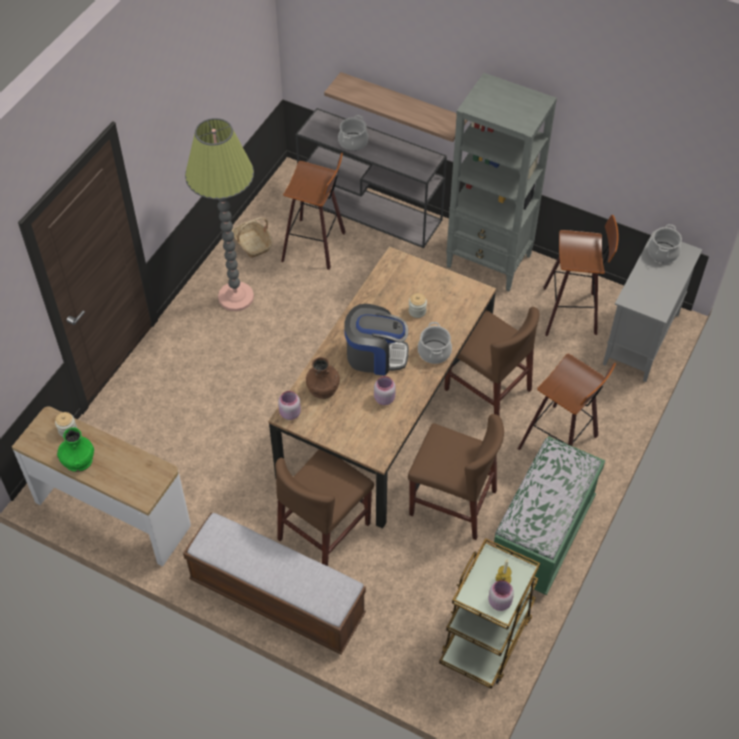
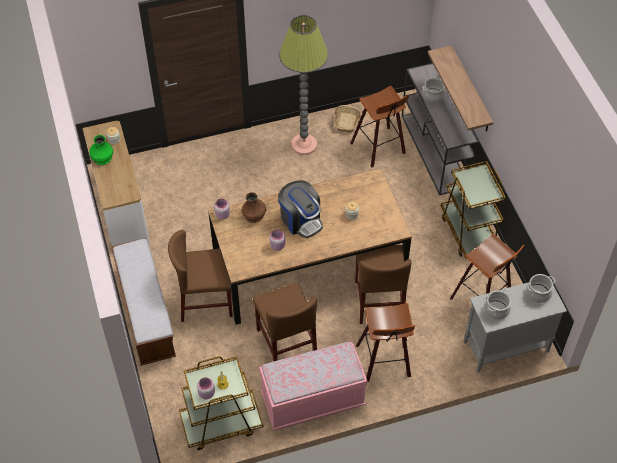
camera: 45 degrees right, 0 degrees up
cooking pot [418,322,452,364] -> cooking pot moved to [484,289,511,320]
grey bookcase [446,73,557,291] -> brown cart [441,161,506,258]
green bench [494,436,605,595] -> pink bench [259,342,368,430]

